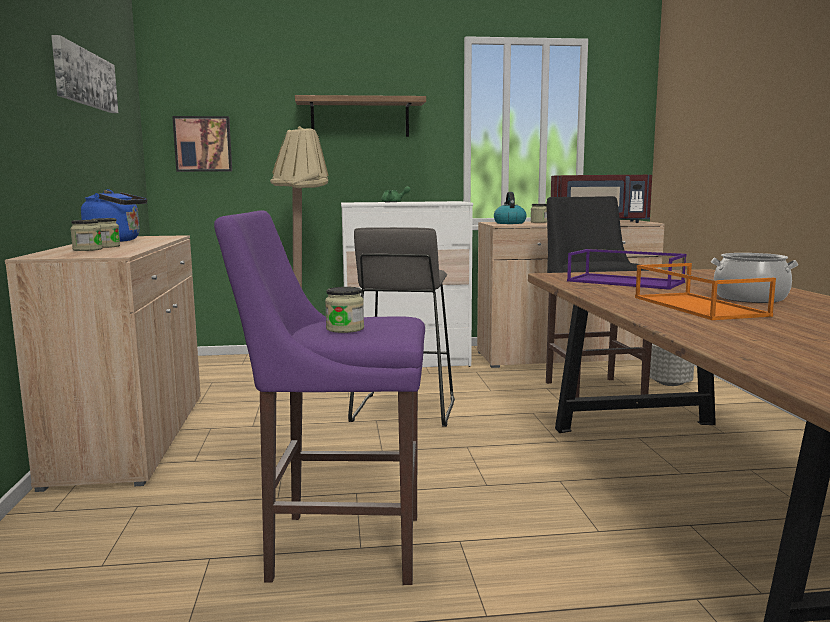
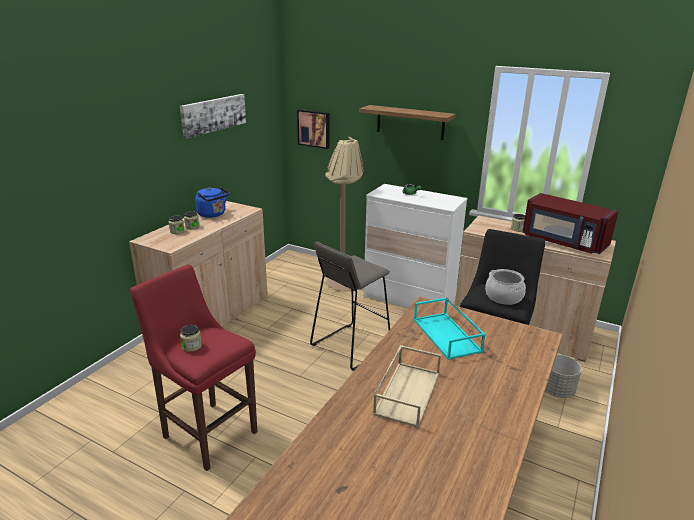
camera: 35 degrees right, 15 degrees up
purple stool [214,210,425,585] -> red stool [130,265,258,471]
kettle [494,192,527,224] -> none
purple tray [567,249,687,290] -> turquoise tray [414,297,486,360]
orange tray [635,263,776,320] -> beige tray [373,345,441,428]
cooking pot [711,253,798,303] -> cooking pot moved to [485,269,526,305]

